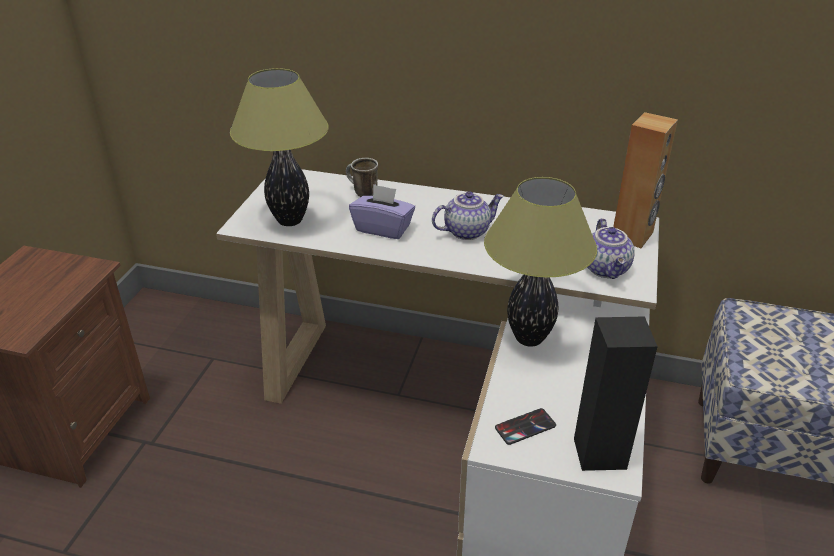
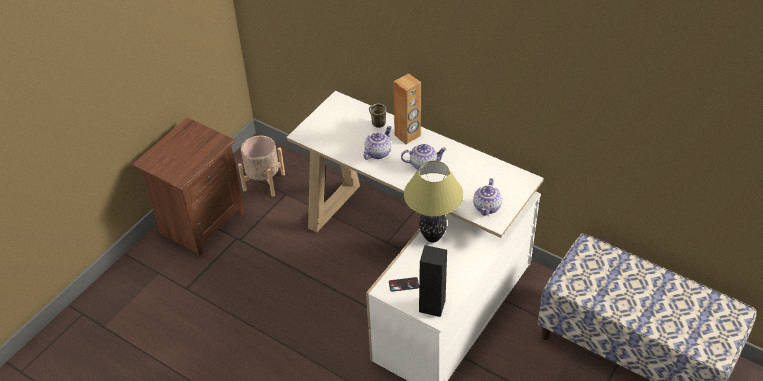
camera: 20 degrees right, 10 degrees up
table lamp [230,68,329,226] -> none
purple tissue box [349,184,415,239] -> teapot [364,126,391,160]
brown speaker [613,112,678,248] -> brown speaker moved to [393,73,421,144]
none -> beige planter [238,136,285,197]

